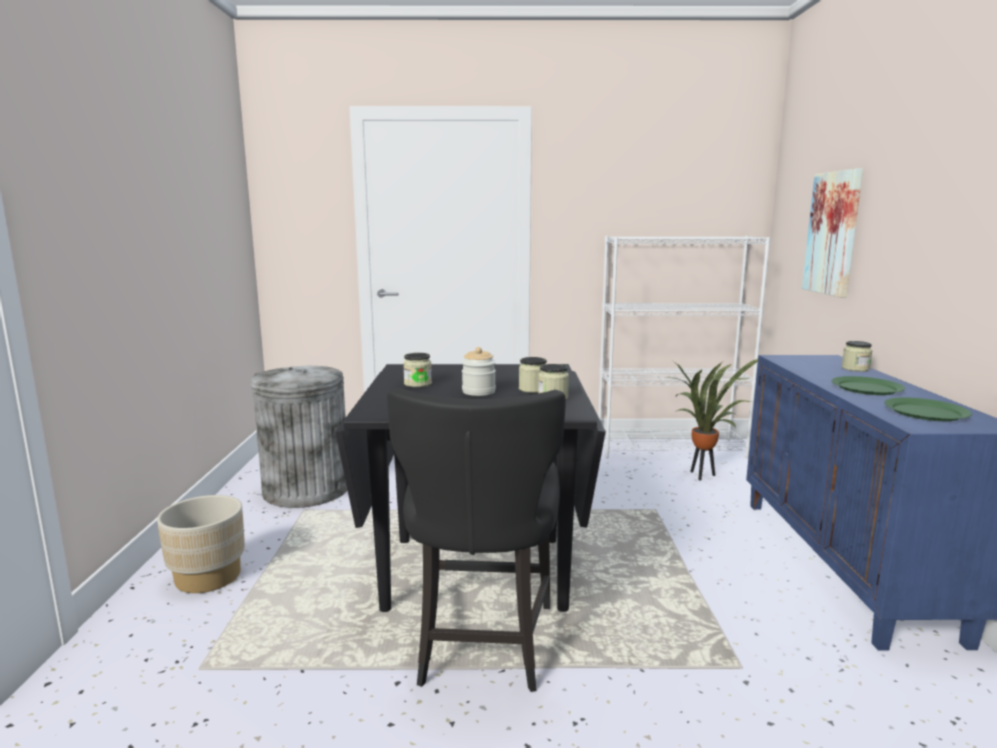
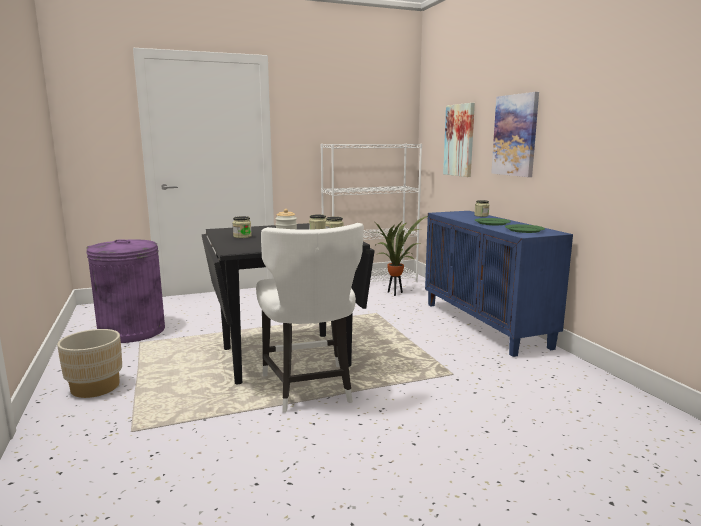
camera: 20 degrees left, 0 degrees up
grey trash can [251,366,347,508] -> purple trash can [86,239,165,343]
black chair [387,388,565,692] -> white chair [256,223,364,413]
none -> picture [491,92,539,177]

